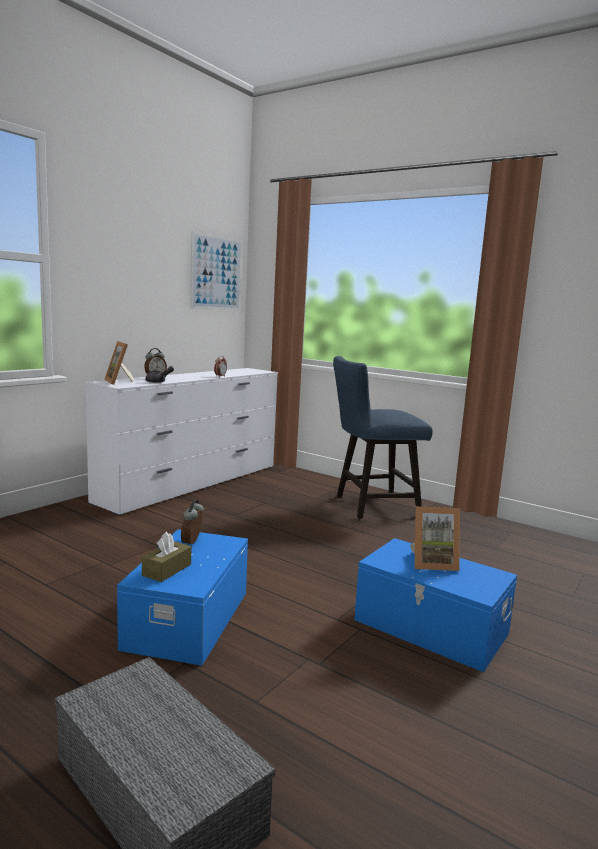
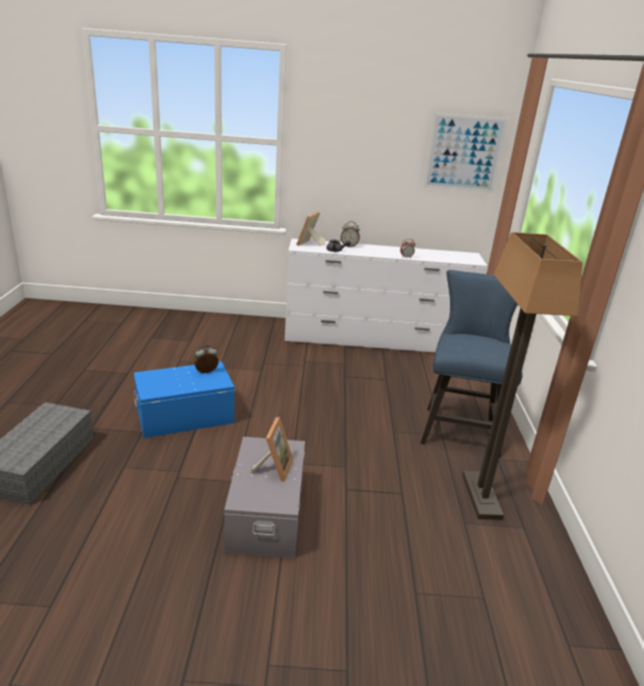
camera: 55 degrees right, 15 degrees up
brown tissue box [142,532,191,582] -> none
blue chair [333,356,433,519] -> blue chair turned 60 degrees clockwise [420,270,523,458]
blue storage box [354,538,517,672] -> grey storage box [224,437,305,558]
picture frame [410,506,460,571] -> picture frame turned 135 degrees counterclockwise [250,417,293,482]
none -> floor lamp [462,232,582,520]

